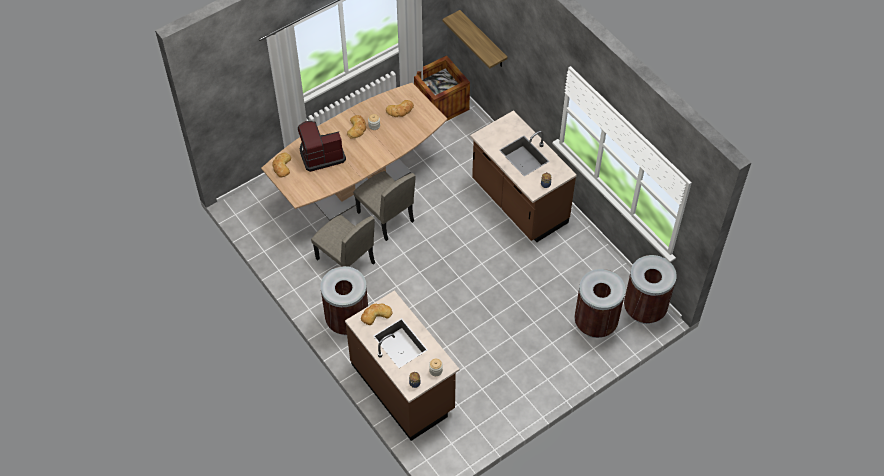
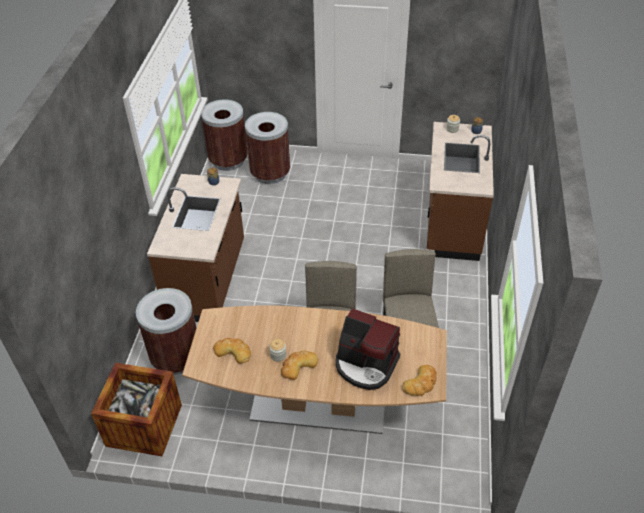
camera: 135 degrees left, 10 degrees down
brown trash can [321,266,368,335] -> brown trash can moved to [136,288,196,375]
bread [361,303,392,325] -> none
shelf [442,10,508,69] -> none

